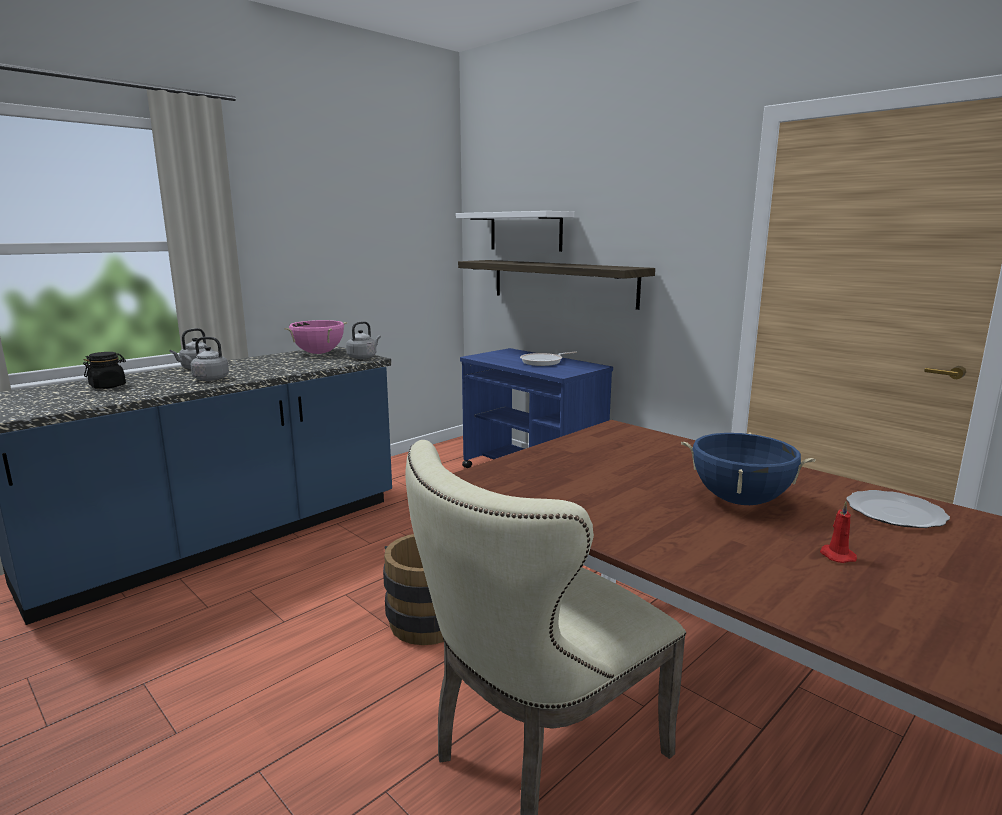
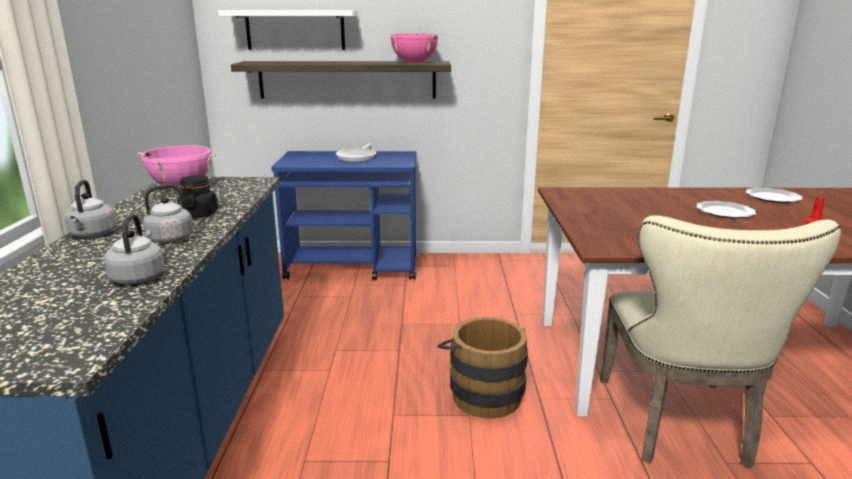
camera: 45 degrees left, 5 degrees up
black jar [83,352,126,389] -> black jar moved to [177,175,218,217]
grey kettle [346,321,381,359] -> grey kettle moved to [104,214,165,285]
blue cooking pot [681,432,816,505] -> plate [696,201,756,219]
none -> pink cooking pot [390,34,438,63]

